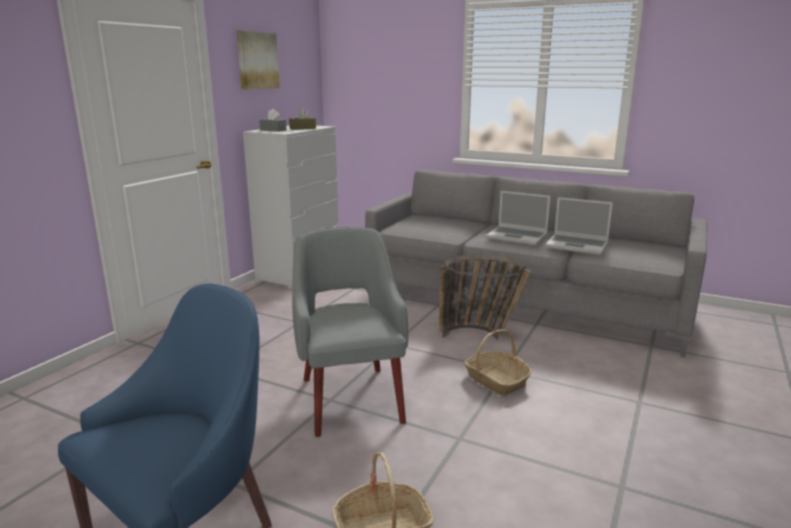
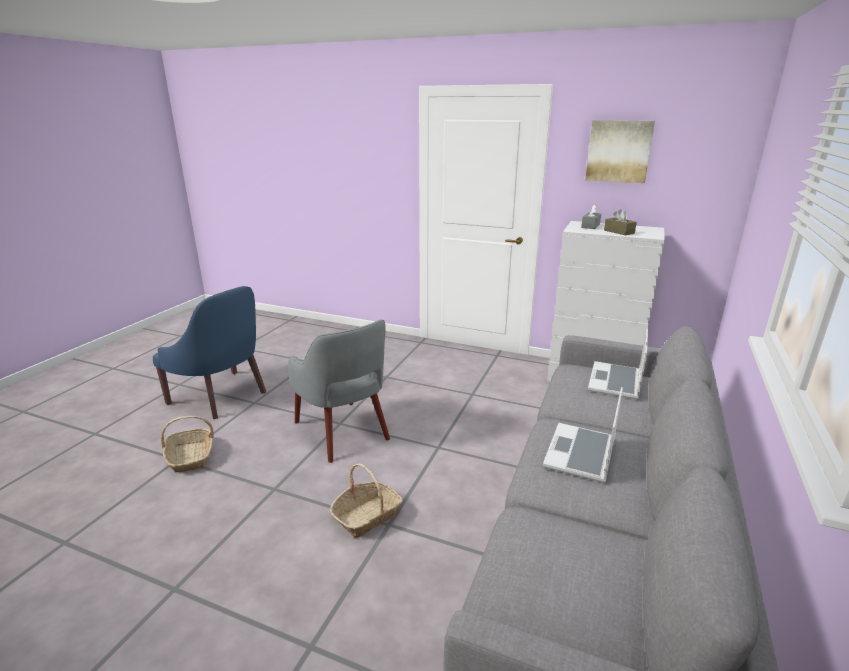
camera: 85 degrees right, 5 degrees up
grey armchair [292,227,408,437] -> grey armchair turned 75 degrees clockwise [288,320,390,463]
basket [439,254,532,340] -> none
laptop [545,197,613,255] -> laptop moved to [588,329,648,399]

